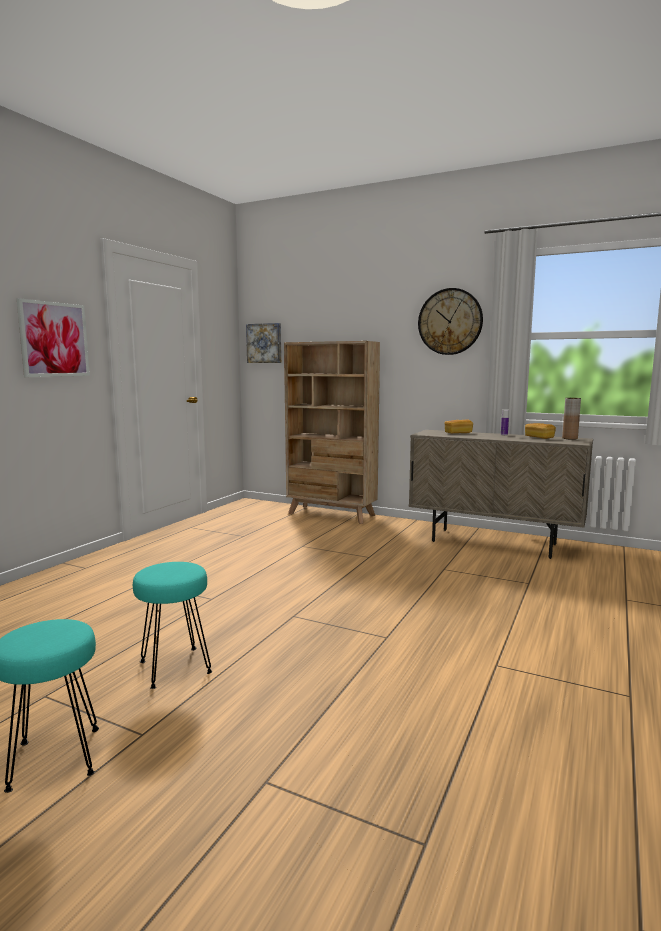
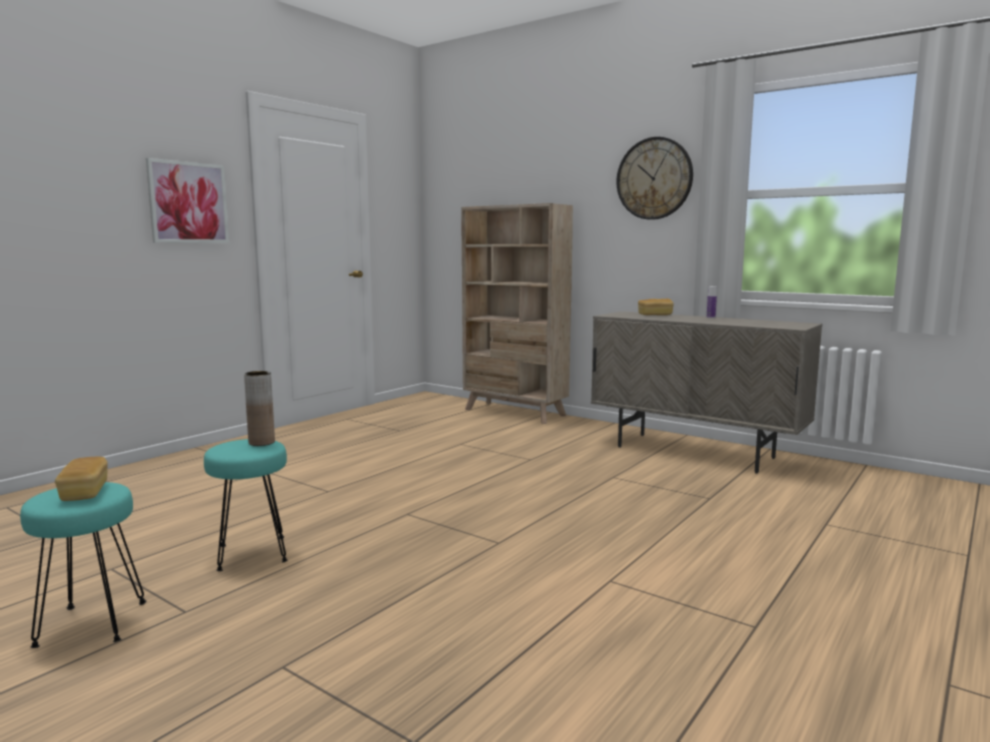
camera: 10 degrees right, 0 degrees up
picture [246,323,281,363] -> none
bread [525,423,556,439] -> bread moved to [55,457,108,501]
brown vase [562,398,581,440] -> brown vase moved to [244,371,275,446]

